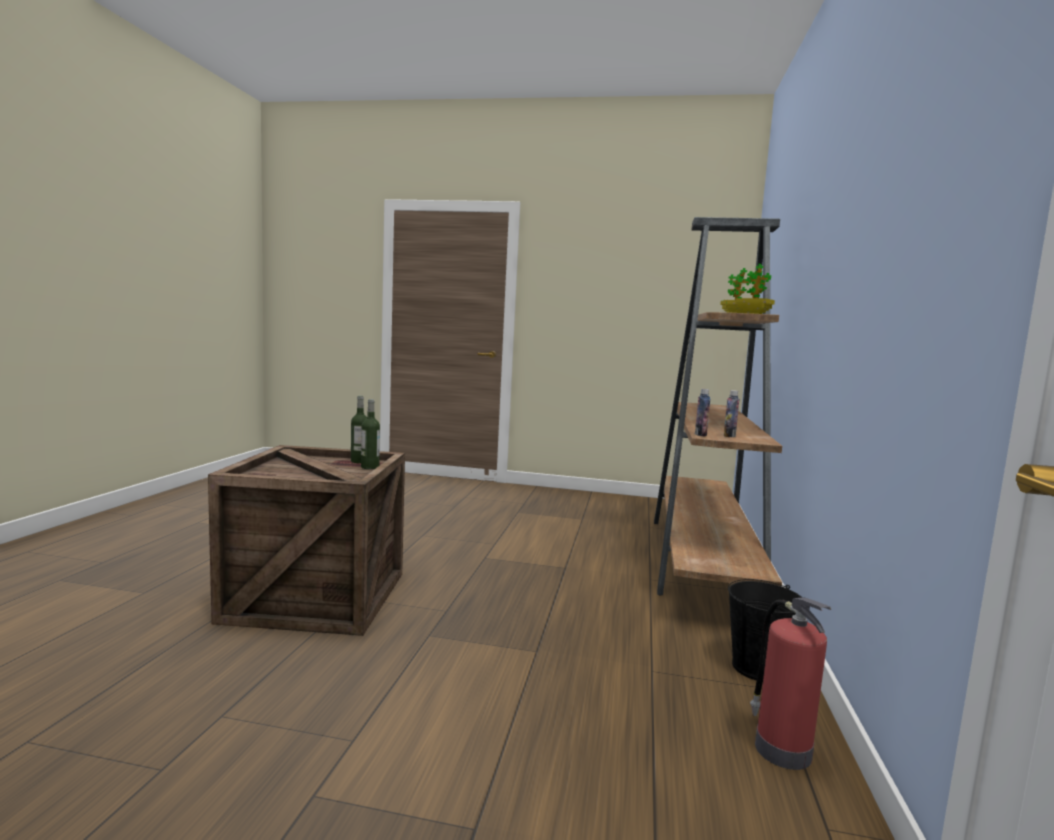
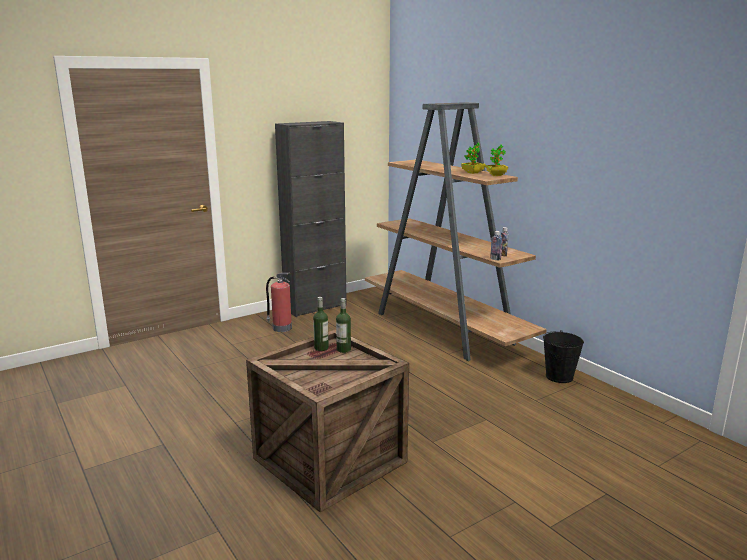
camera: 45 degrees left, 10 degrees up
fire extinguisher [750,598,831,770] -> fire extinguisher moved to [266,273,292,332]
none -> black cabinet [275,121,347,317]

